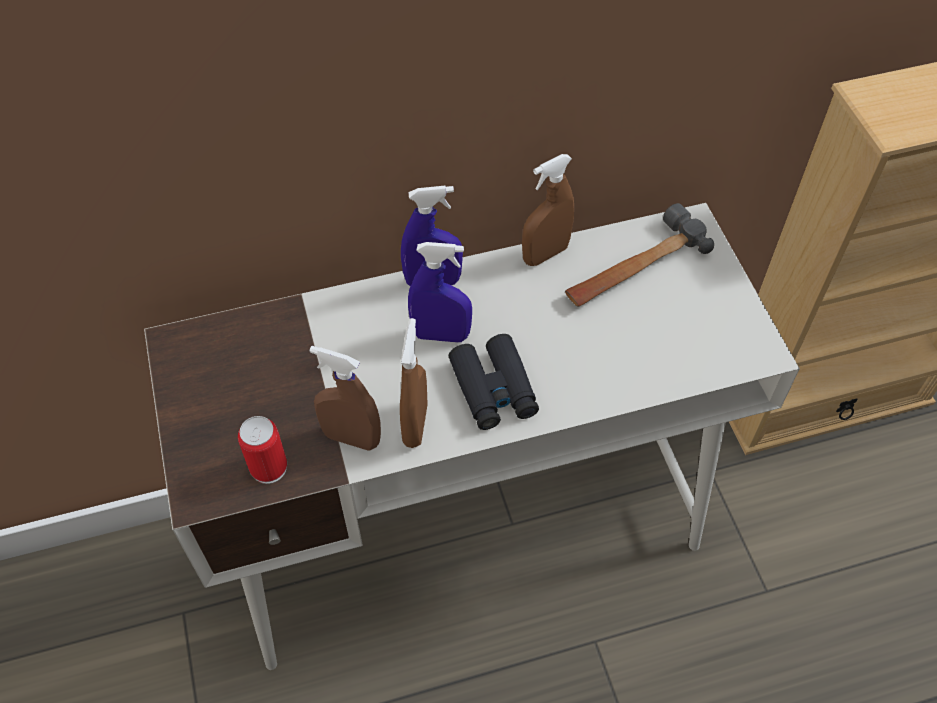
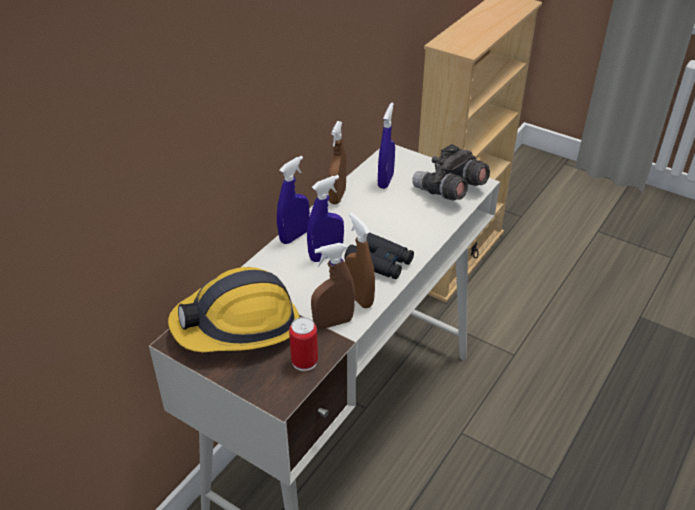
camera: 40 degrees left, 15 degrees down
hammer [565,203,714,307] -> blue spray bottle [378,103,395,189]
none -> hard hat [168,267,300,352]
none -> grey binoculars [412,144,490,201]

